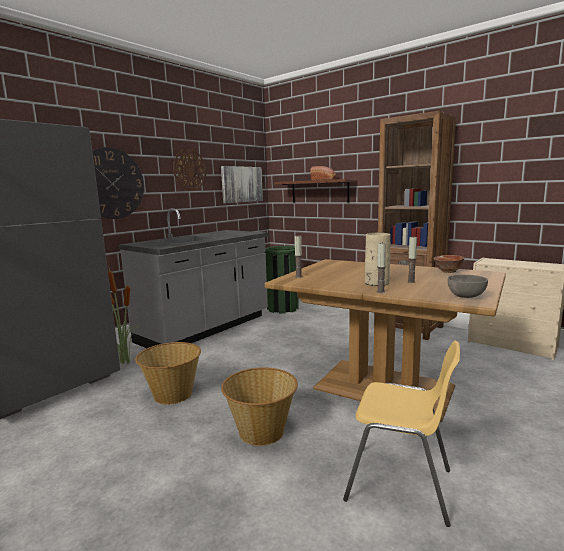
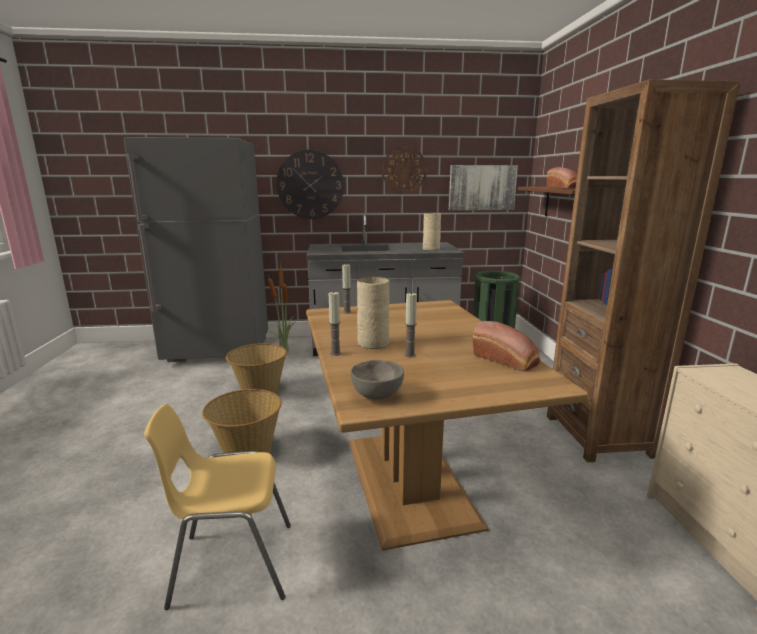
camera: 45 degrees right, 5 degrees up
yellow chair [343,340,460,527] -> yellow chair turned 105 degrees clockwise [144,404,291,610]
bowl [433,255,464,273] -> bread [473,321,540,371]
none -> beige vase [423,213,441,251]

